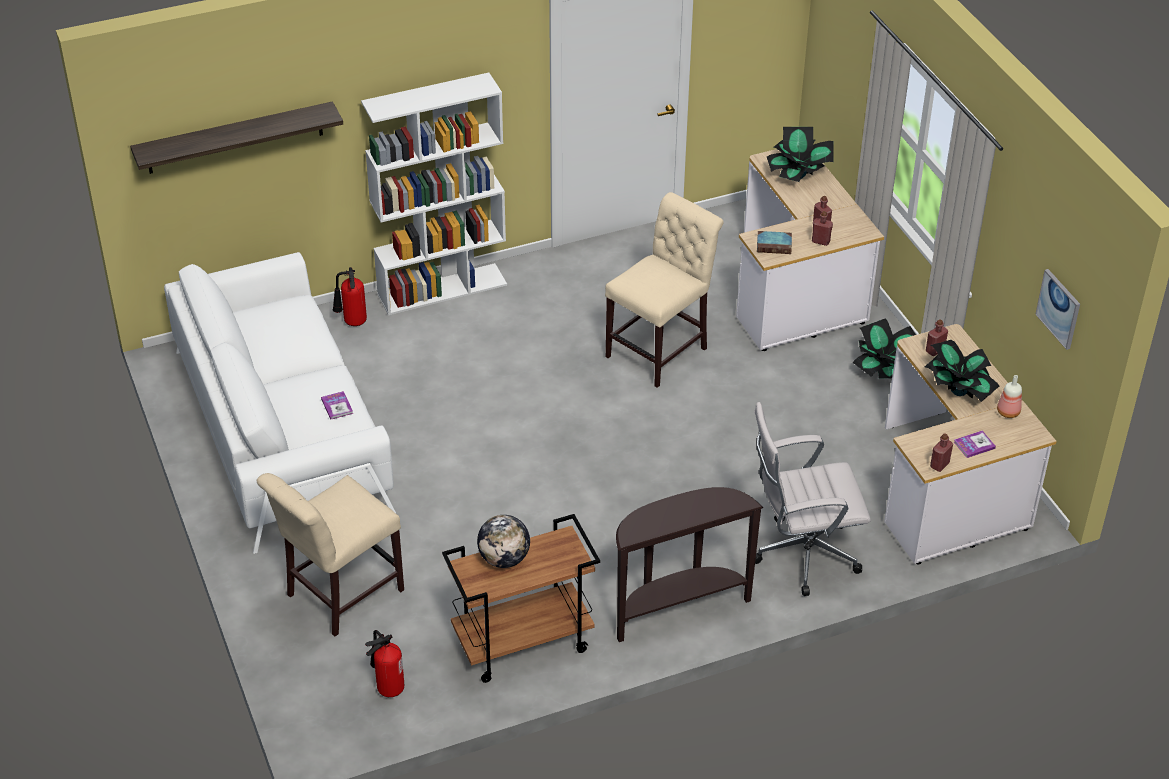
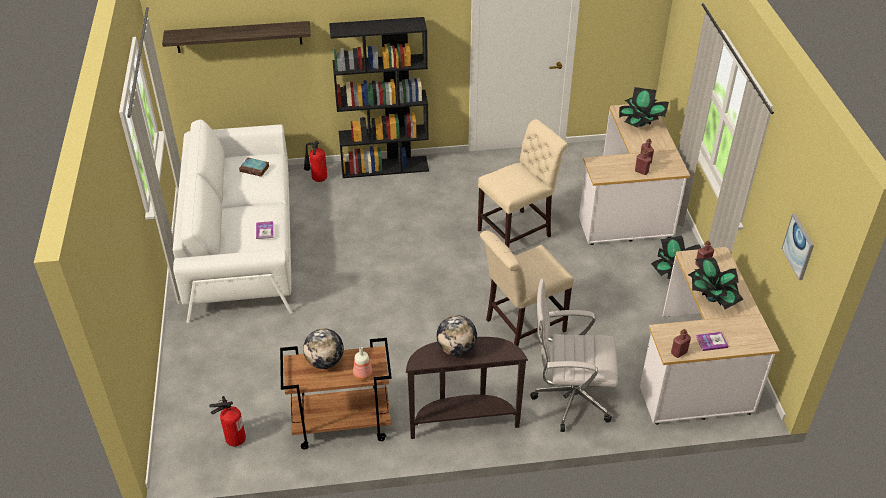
camera: 15 degrees right, 0 degrees up
beige chair [257,473,404,637] -> beige chair moved to [480,231,574,346]
white bookcase [361,73,507,315] -> black bookcase [329,17,429,178]
book [757,231,792,254] -> book moved to [239,158,270,177]
bottle [997,375,1022,418] -> bottle moved to [353,347,372,380]
none -> globe [437,315,477,356]

